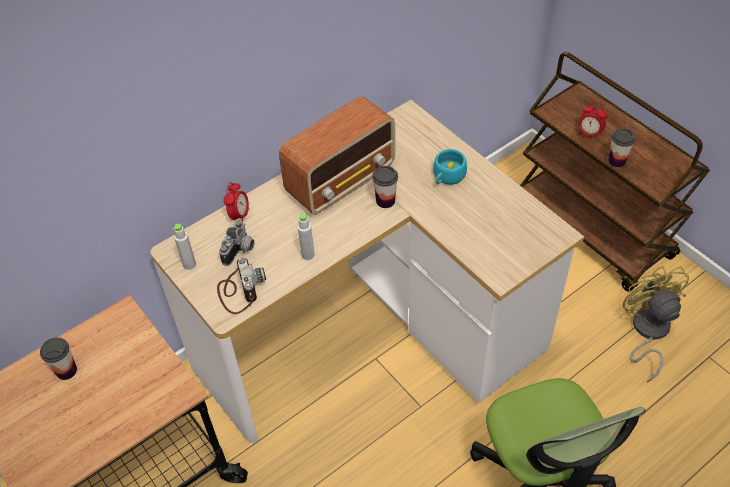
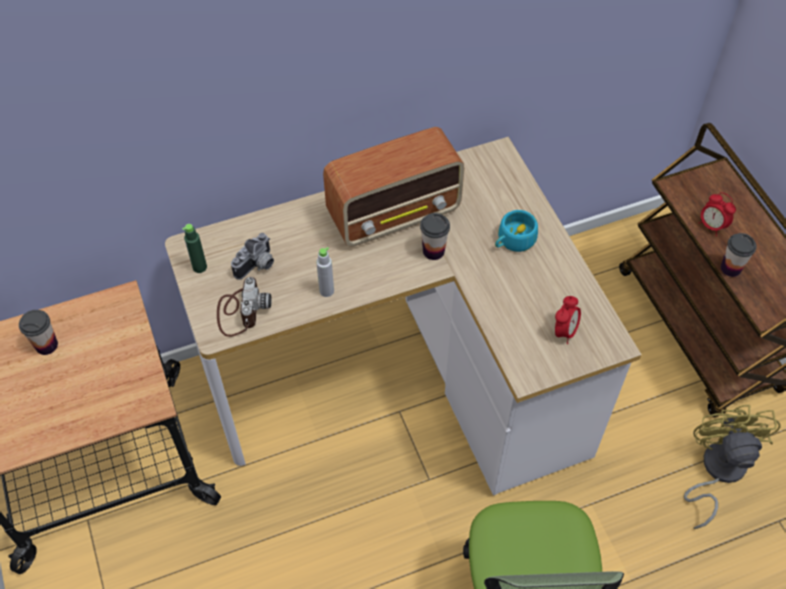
camera: 15 degrees right, 5 degrees up
grey bottle [173,224,196,270] -> green bottle [182,224,207,273]
alarm clock [223,182,249,222] -> alarm clock moved to [555,296,581,344]

